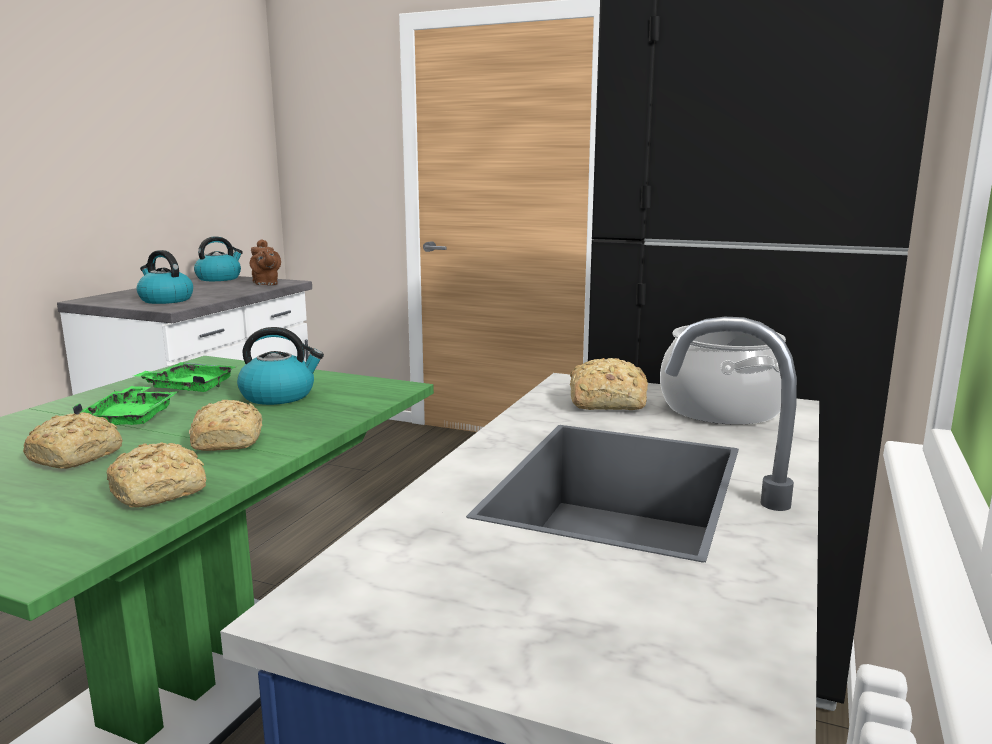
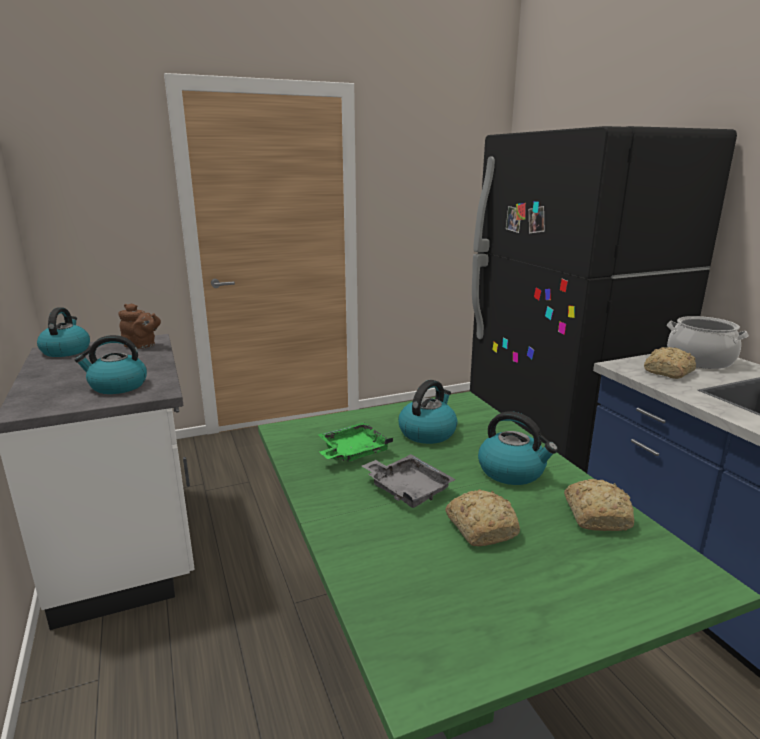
camera: 45 degrees left, 5 degrees up
green tray [72,386,179,426] -> grey tray [362,454,456,508]
bread [189,400,262,451] -> kettle [478,411,558,485]

